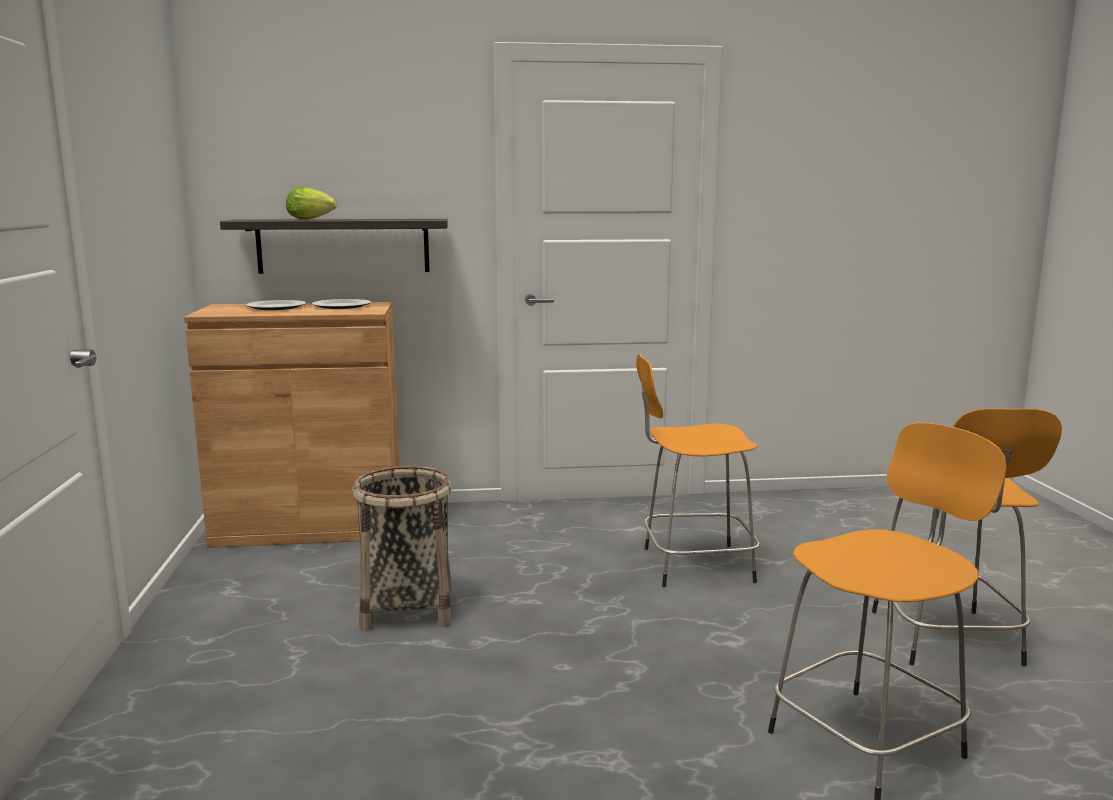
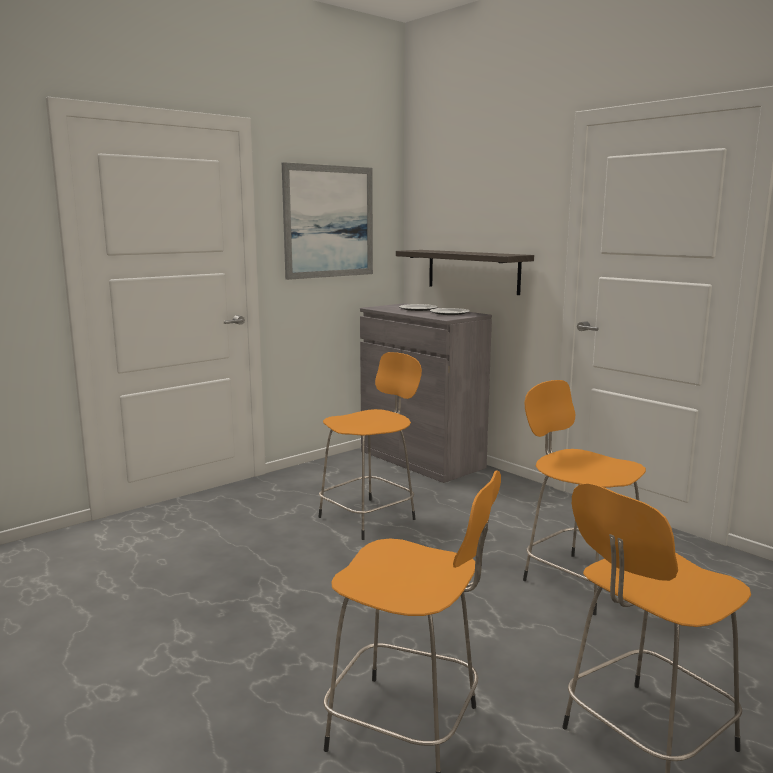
camera: 55 degrees right, 0 degrees up
brown cabinet [184,302,399,548] -> grey cabinet [360,303,492,483]
lettuce [286,187,337,220] -> none
basket [352,466,452,632] -> orange stool [318,352,422,540]
none -> picture [282,162,373,280]

